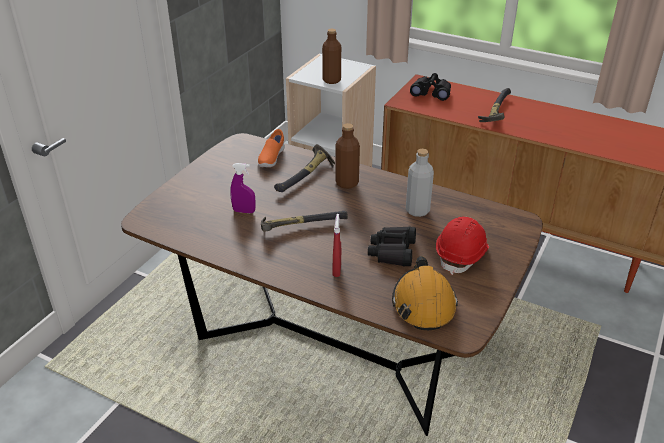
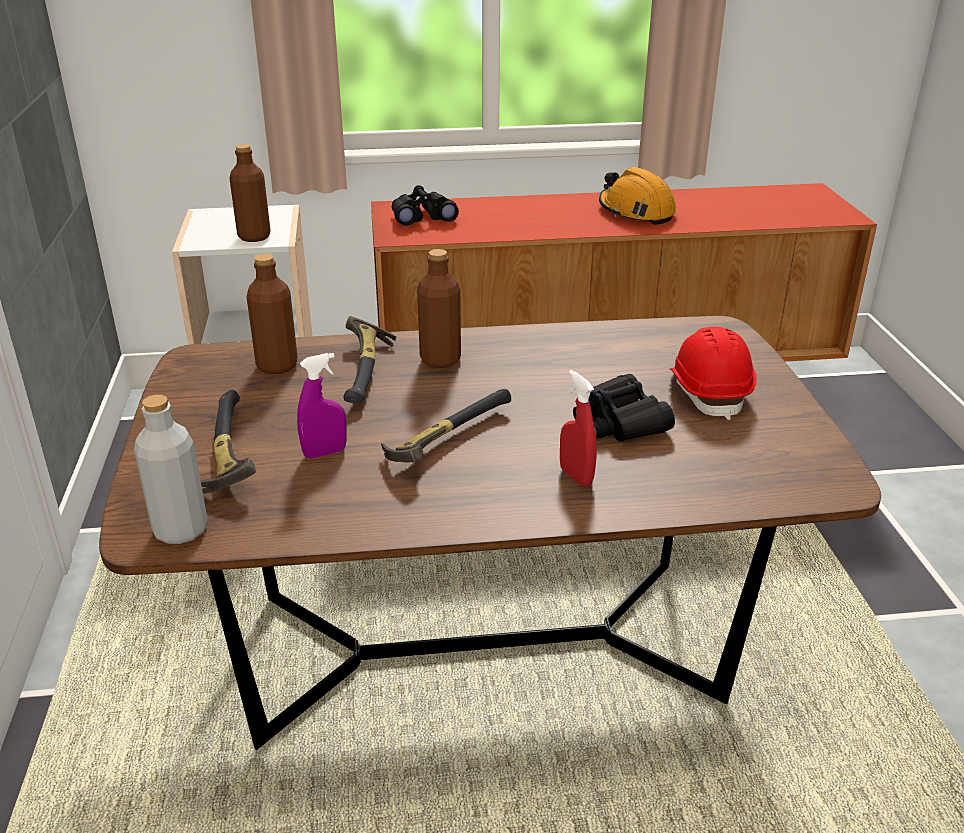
camera: 35 degrees left, 5 degrees down
orange shoe [258,129,285,167] -> brown bottle [247,254,298,374]
orange hard hat [392,256,458,330] -> orange hard hat moved to [599,167,676,225]
grey bottle [406,149,434,217] -> grey bottle moved to [134,395,208,544]
hammer [478,88,511,122] -> hammer moved to [201,390,256,494]

